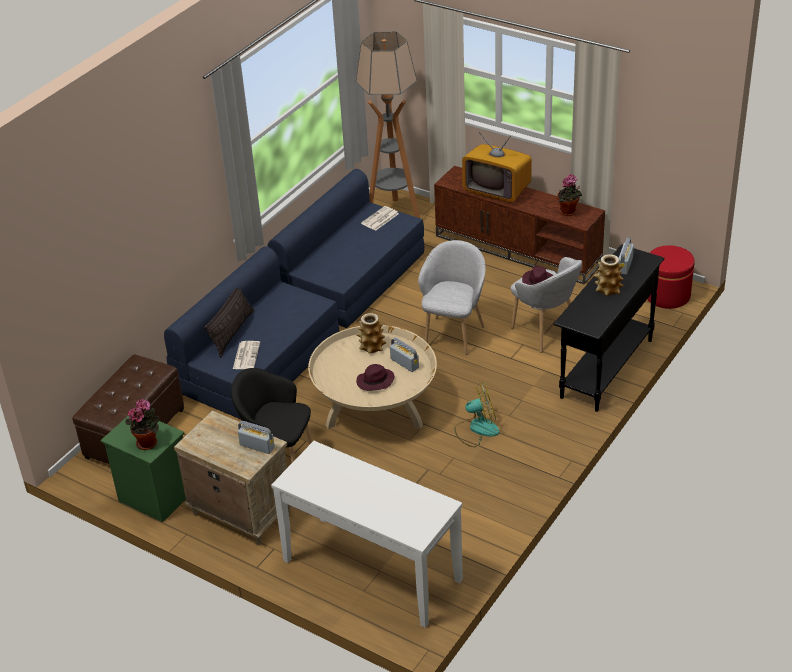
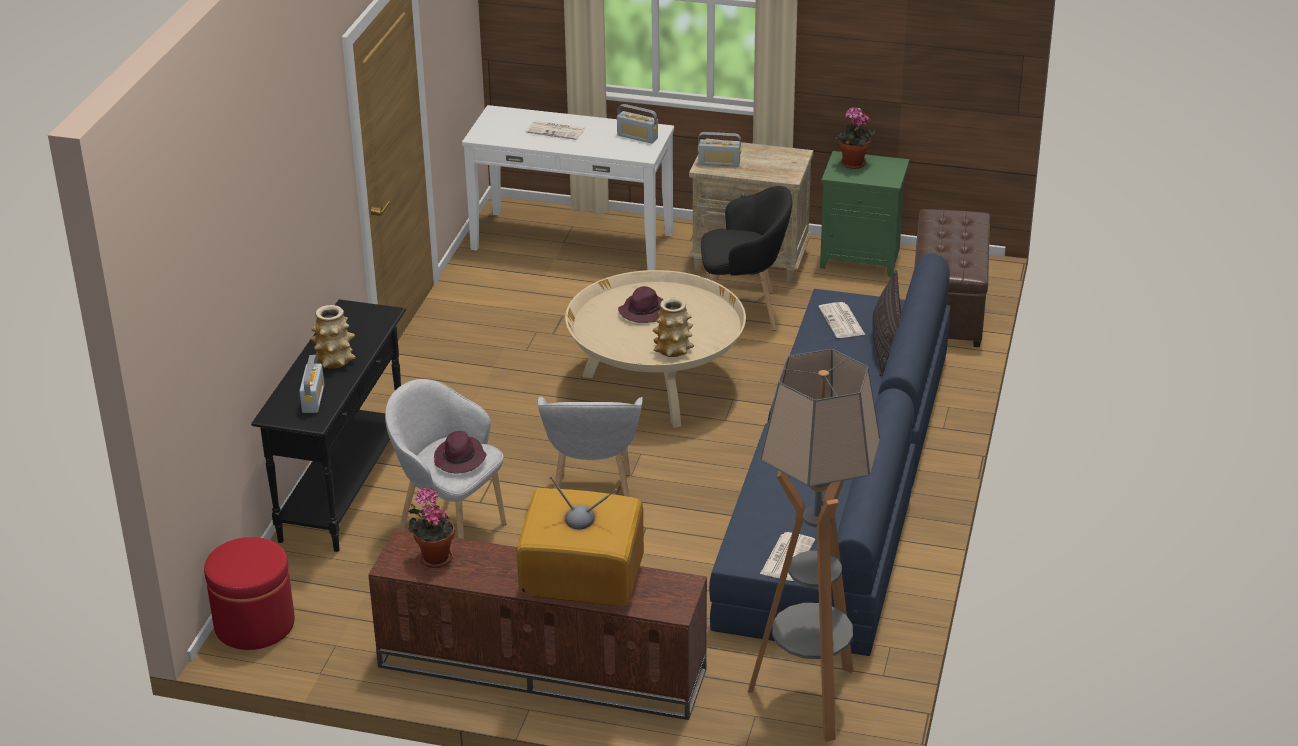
camera: 160 degrees right, 5 degrees down
radio [390,338,419,372] -> radio moved to [617,104,658,143]
fan [454,382,500,447] -> none
none -> newspaper [526,120,585,140]

